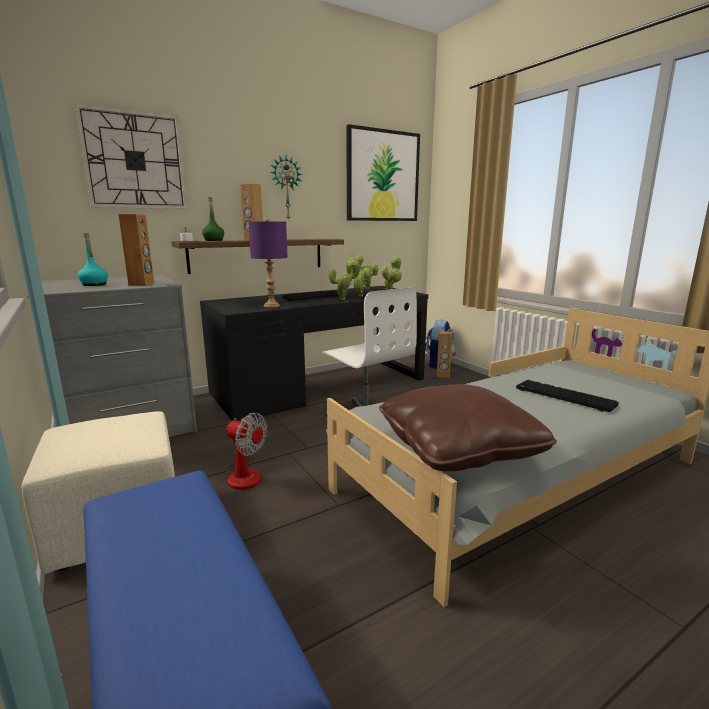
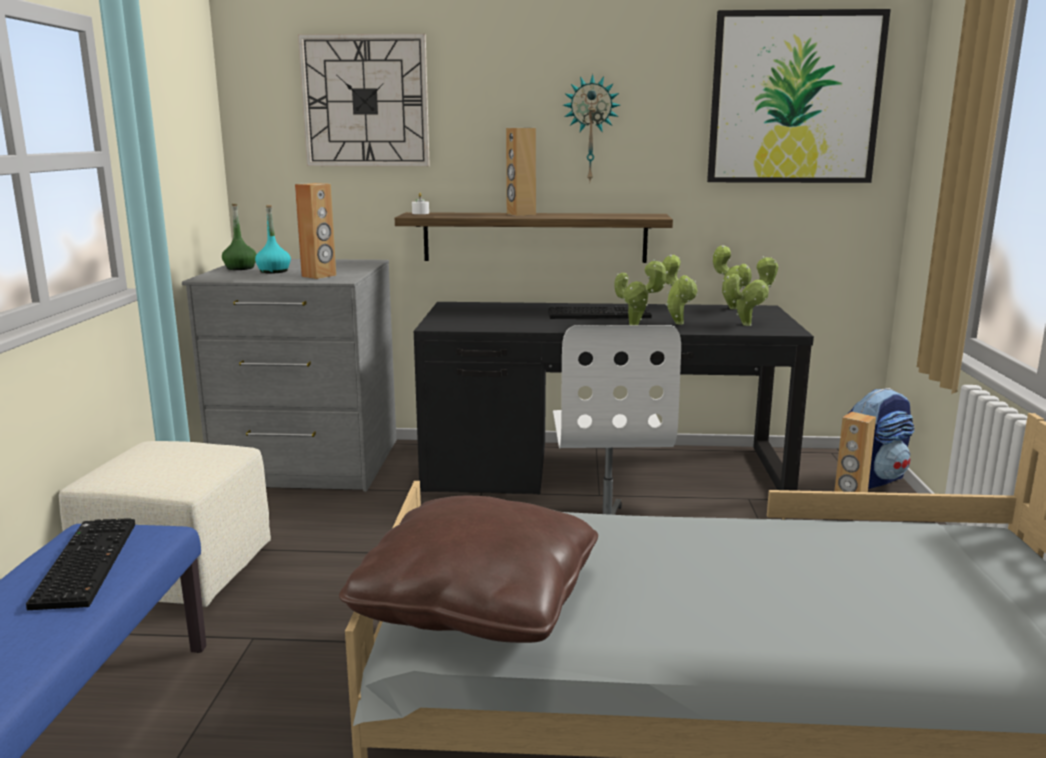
camera: 35 degrees right, 0 degrees up
green bottle [202,197,224,241] -> green bottle moved to [222,203,257,270]
fan [226,413,267,490] -> none
purple table lamp [248,218,288,308] -> none
keyboard [516,380,619,412] -> keyboard moved to [26,518,135,610]

